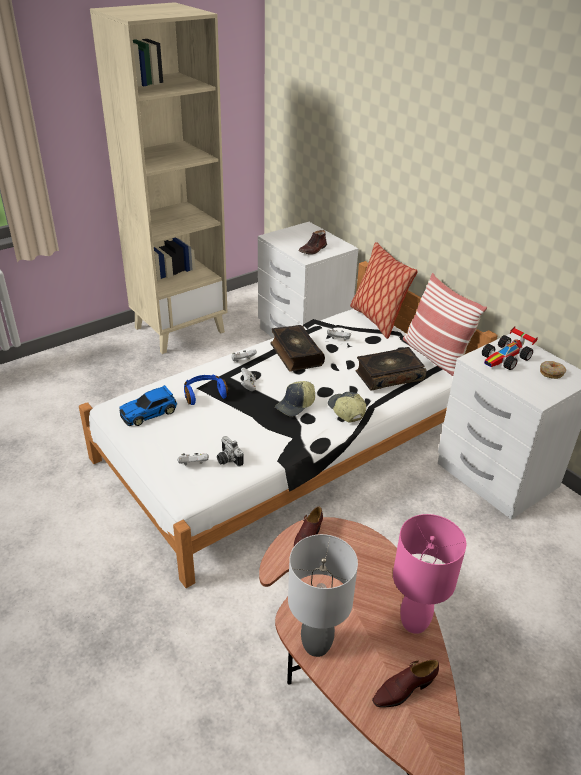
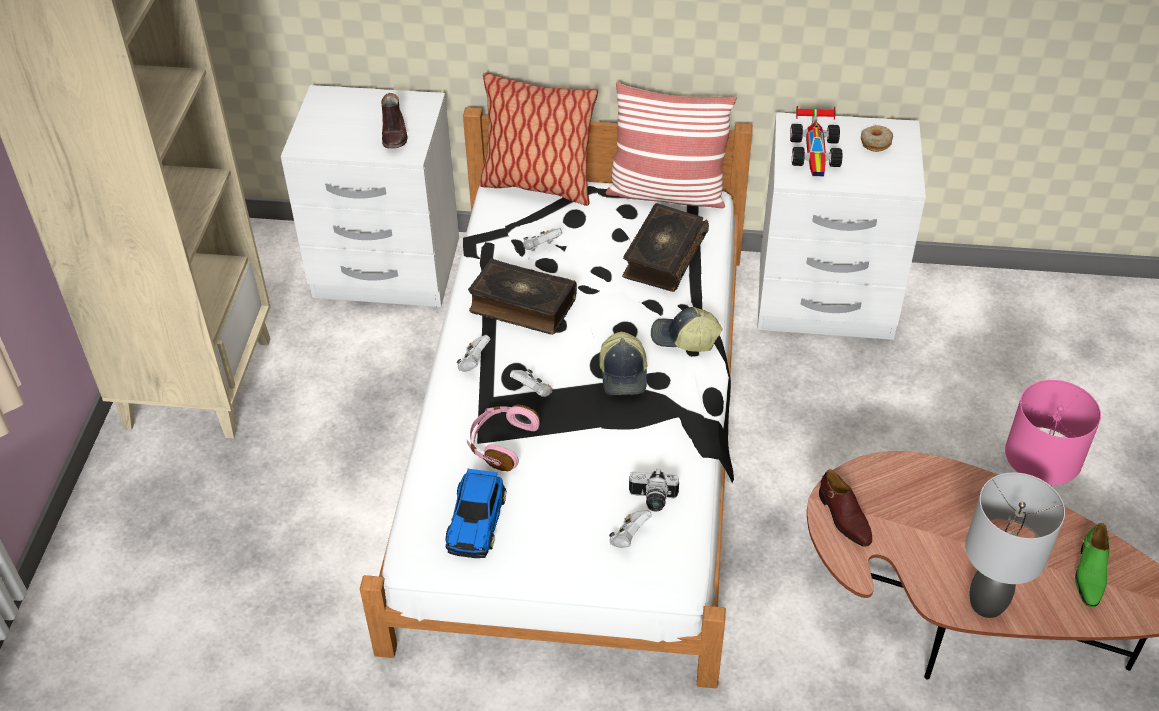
camera: 45 degrees left, 10 degrees up
blue headphones [184,374,228,405] -> pink headphones [467,404,540,472]
brown shoe [372,660,439,708] -> green shoe [1075,523,1109,607]

